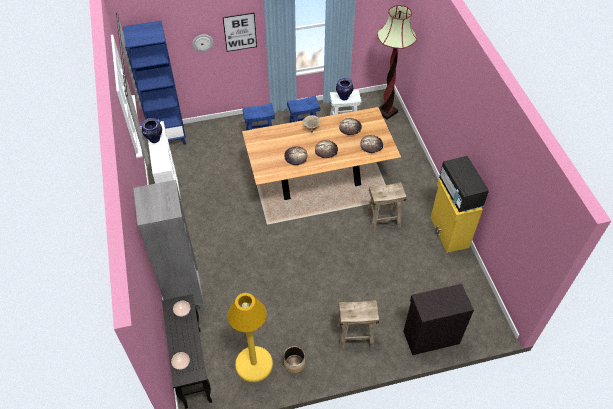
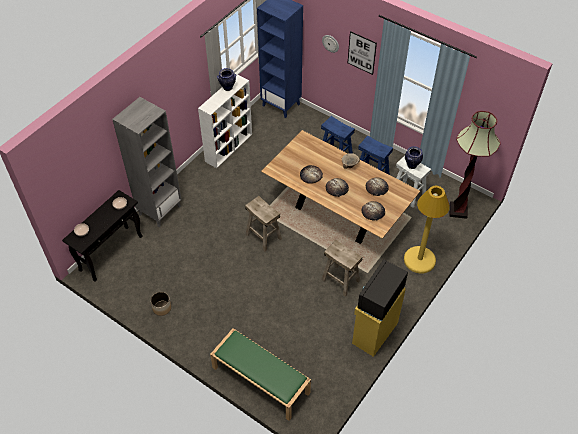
camera: 50 degrees right, 0 degrees up
yellow floor lamp [227,293,273,382] -> yellow floor lamp moved to [404,186,450,273]
beige stool [337,300,379,349] -> beige stool moved to [245,196,282,252]
black cabinet [403,284,474,355] -> green bench [210,328,311,421]

